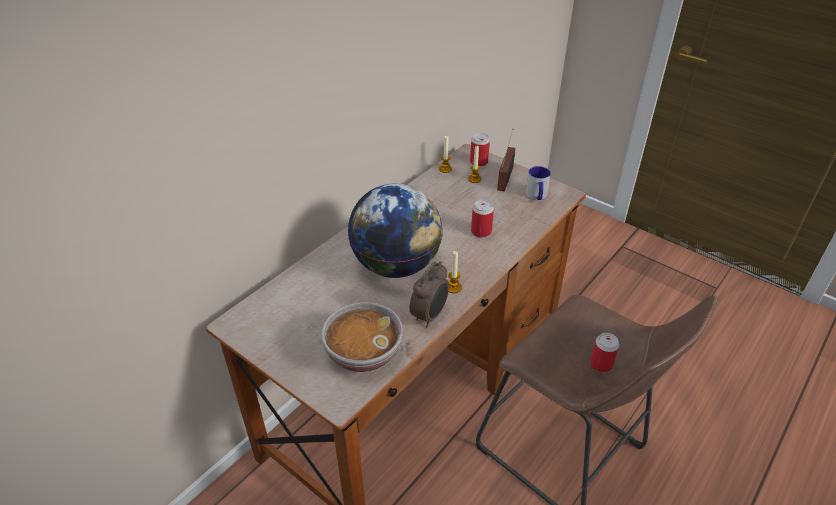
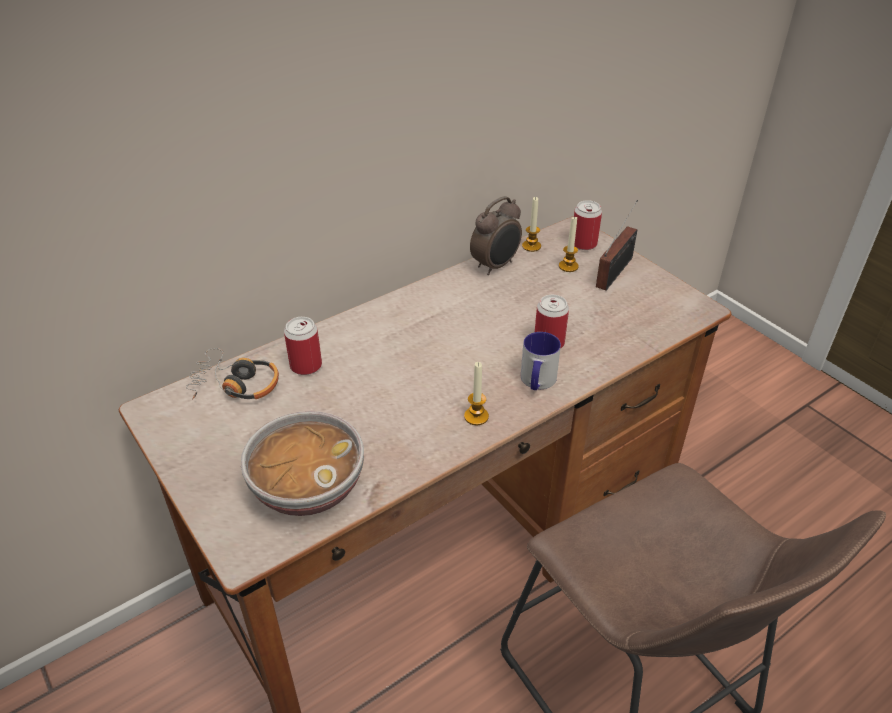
camera: 15 degrees right, 0 degrees up
globe [348,183,443,278] -> none
alarm clock [410,261,449,327] -> alarm clock moved to [470,196,522,275]
mug [526,166,551,200] -> mug moved to [521,332,561,390]
can [590,333,620,372] -> can moved to [284,317,322,375]
none -> headphones [186,348,279,399]

